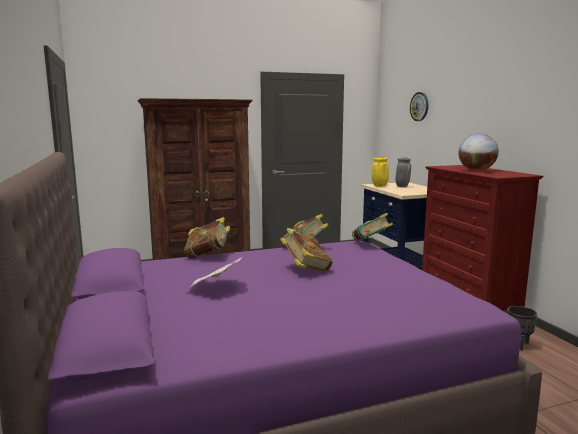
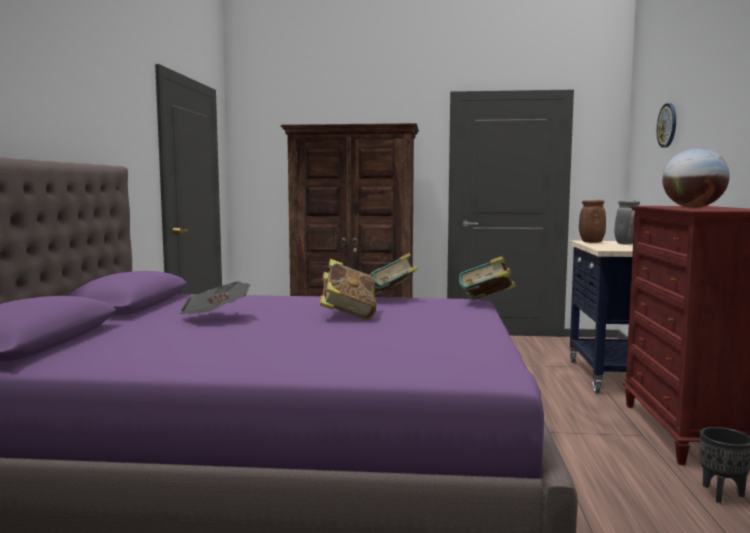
camera: 25 degrees right, 5 degrees down
book [184,217,230,259] -> none
yellow vase [372,157,389,187] -> brown vase [579,200,606,243]

